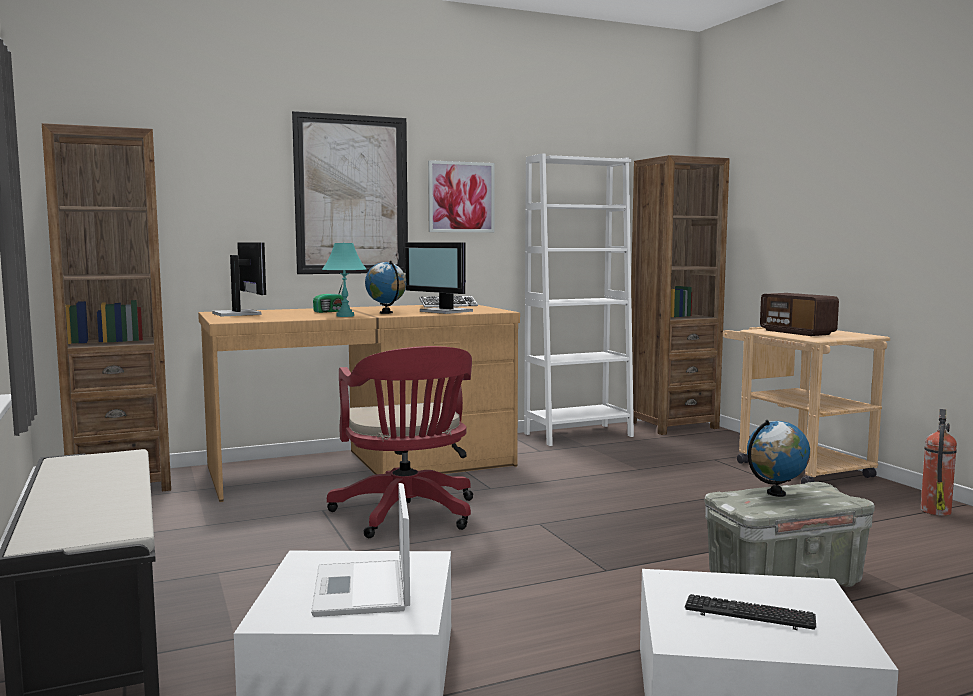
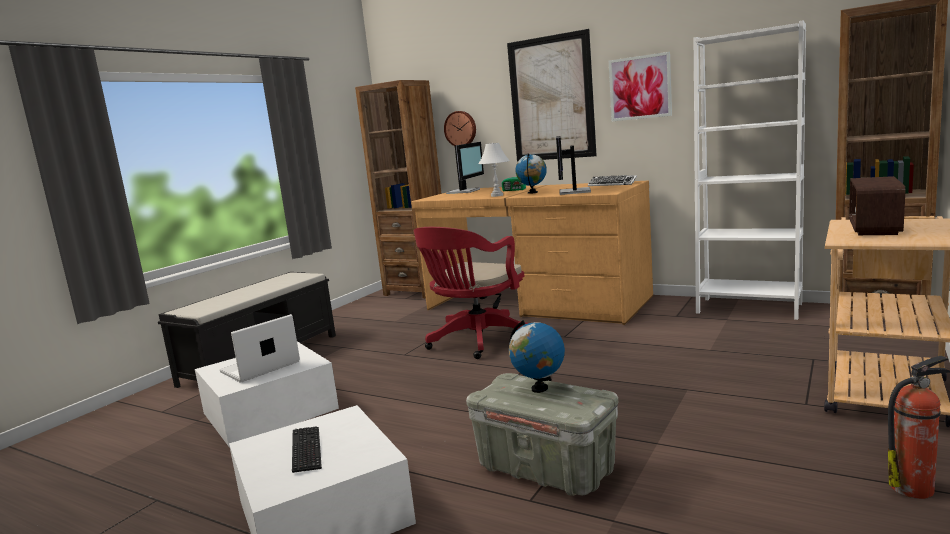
camera: 55 degrees right, 5 degrees up
turquoise table lamp [322,242,366,317] -> white table lamp [479,143,510,197]
none -> wall clock [444,111,476,146]

